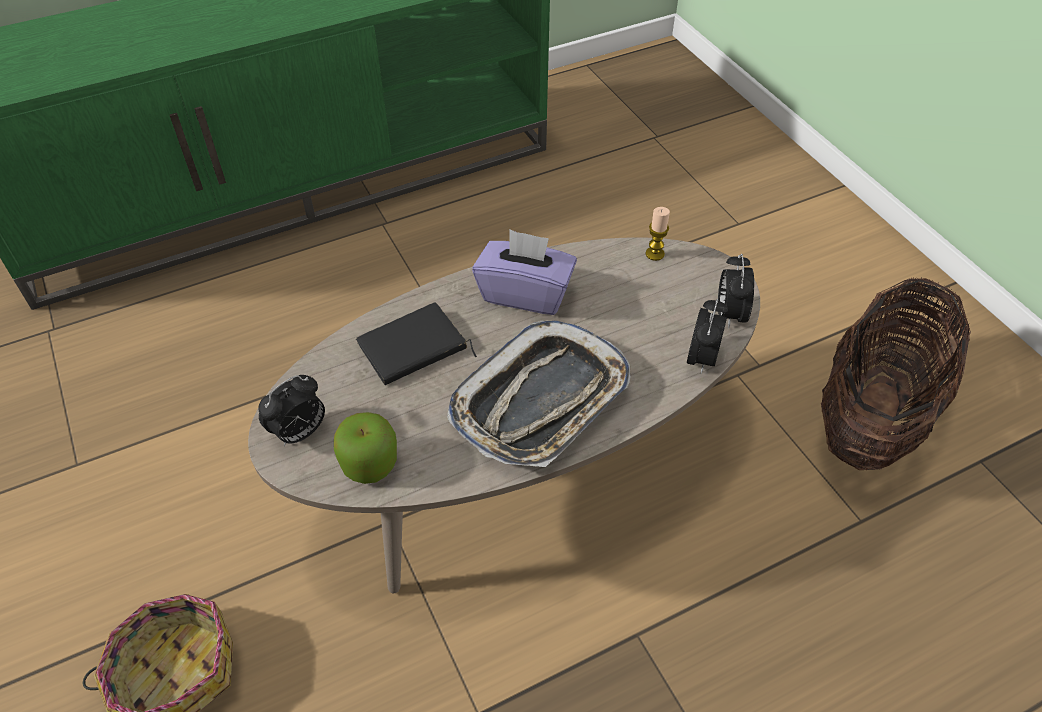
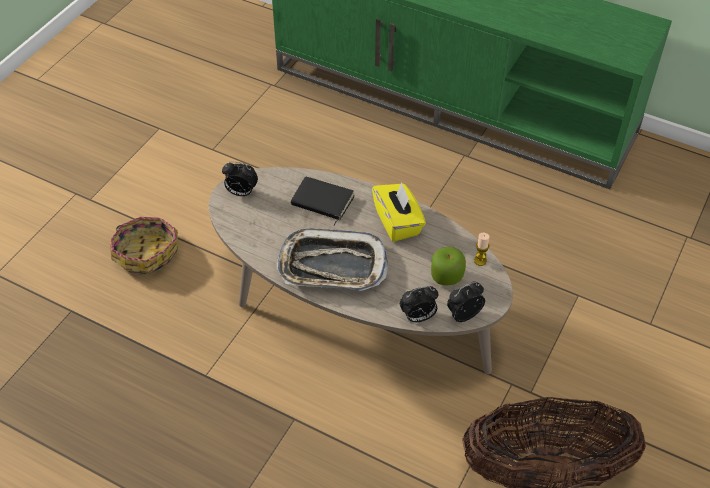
camera: 55 degrees right, 0 degrees up
apple [334,412,397,484] -> apple moved to [431,247,466,286]
purple tissue box [472,229,577,315] -> yellow tissue box [372,182,426,242]

